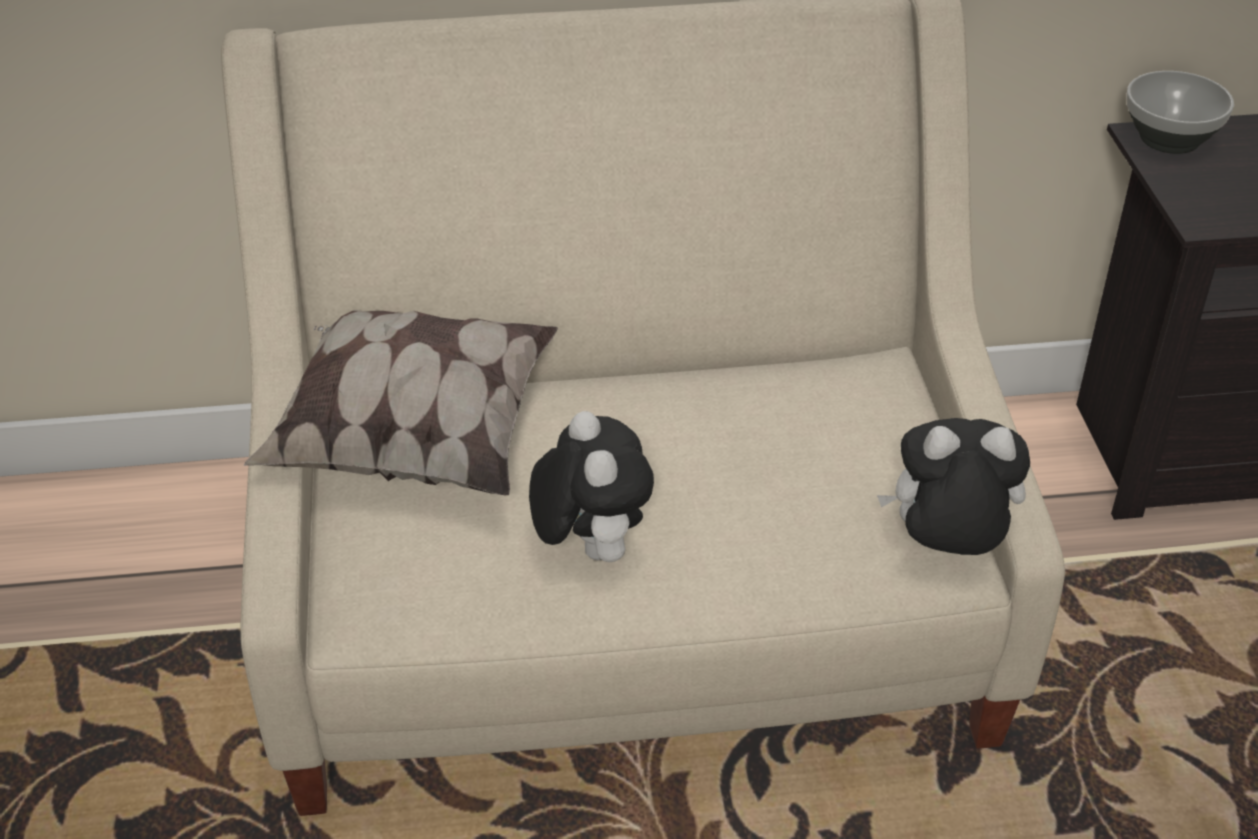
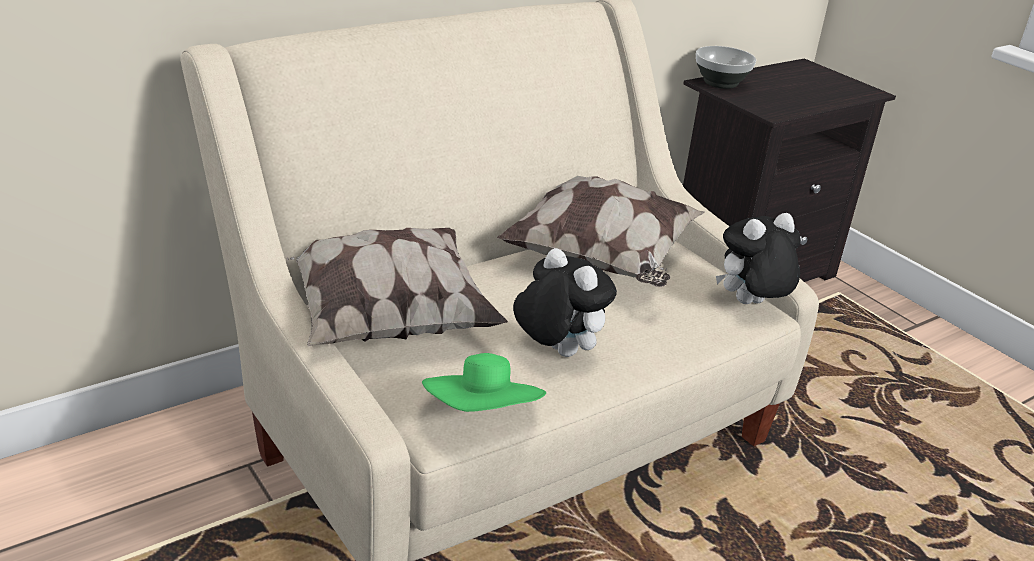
camera: 30 degrees left, 10 degrees down
none -> green hat [422,353,546,412]
none -> pillow [497,176,705,287]

